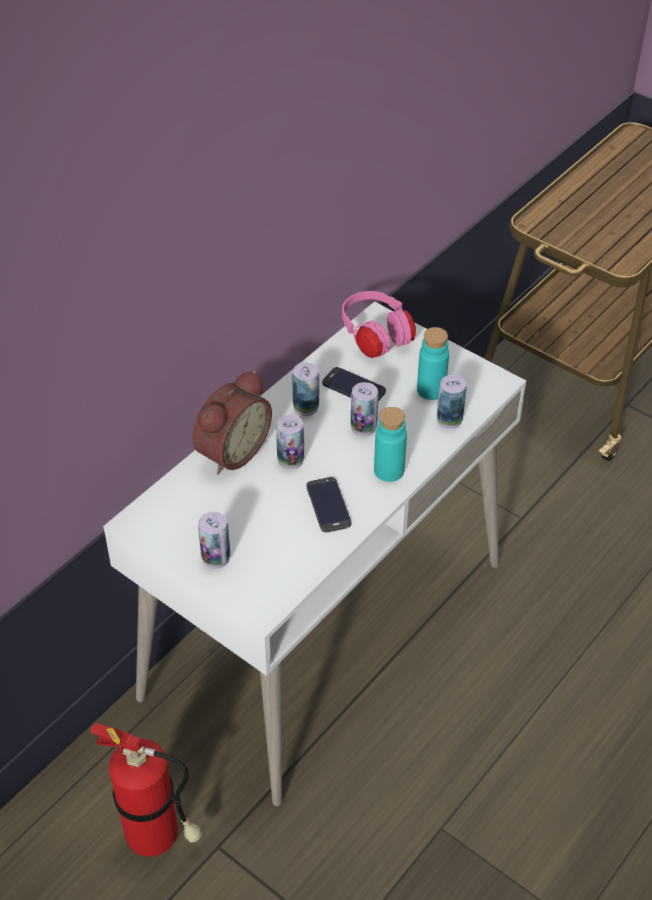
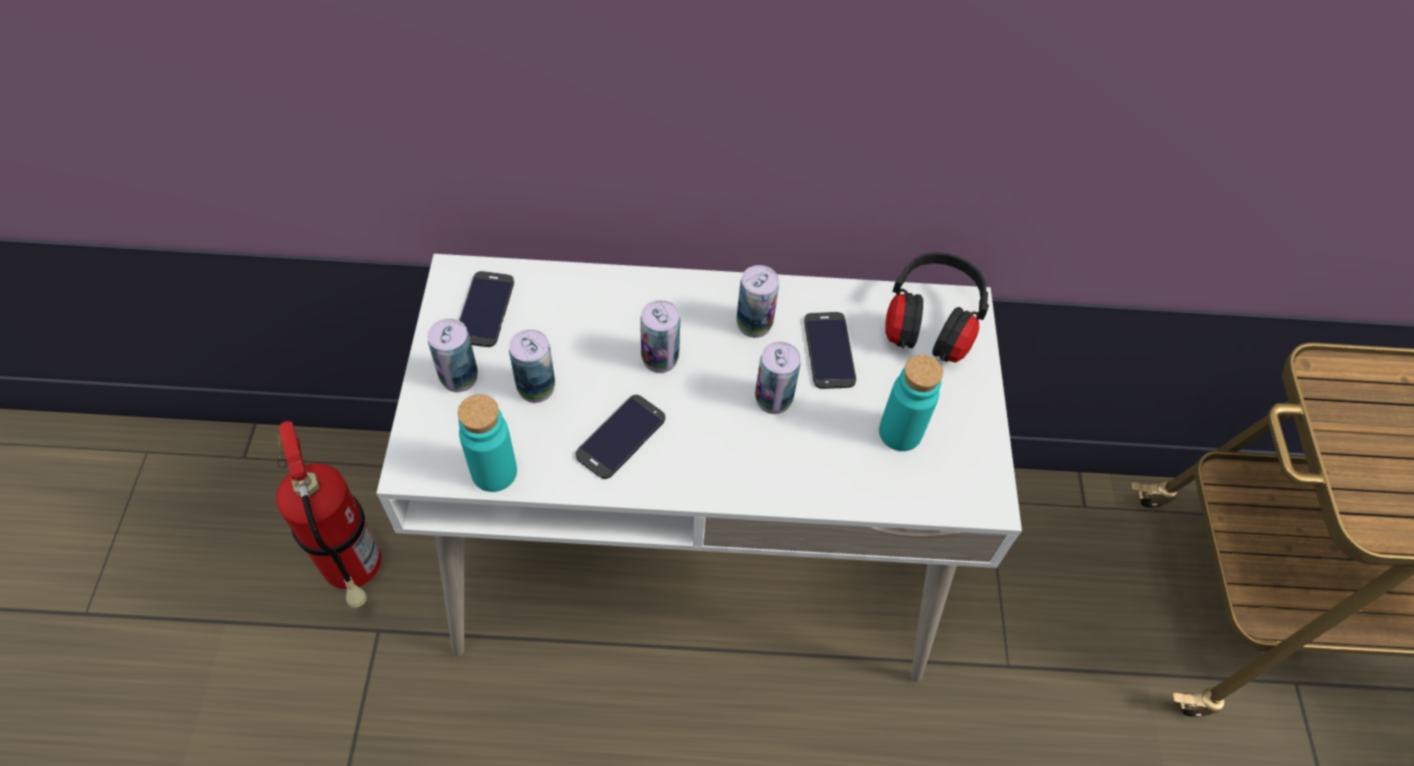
camera: 50 degrees right, 10 degrees up
alarm clock [192,371,272,475] -> none
pink headphones [342,291,416,358] -> black headphones [885,252,989,363]
turquoise bottle [374,407,407,482] -> turquoise bottle moved to [458,394,517,492]
can [437,375,466,429] -> can moved to [509,329,555,403]
none -> phone [459,271,514,347]

